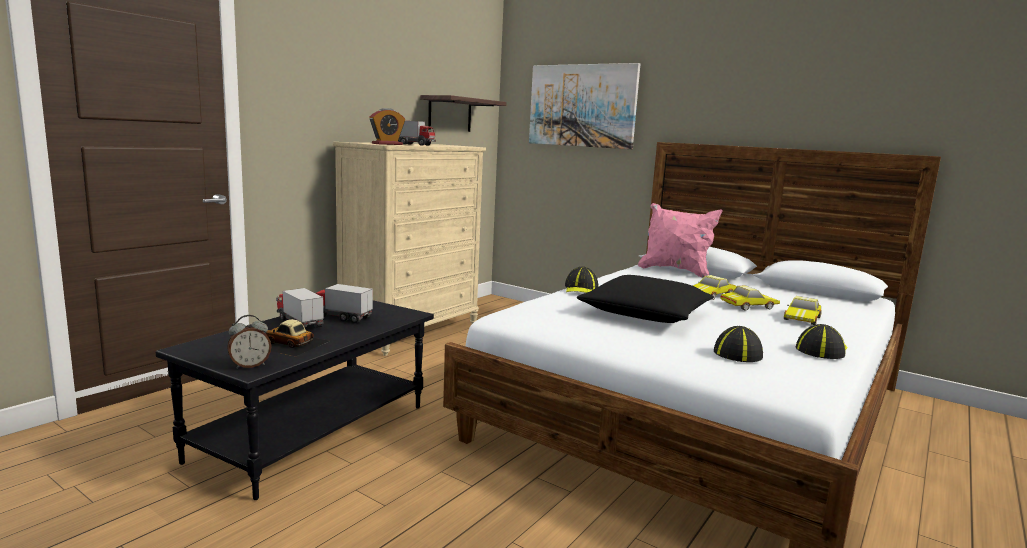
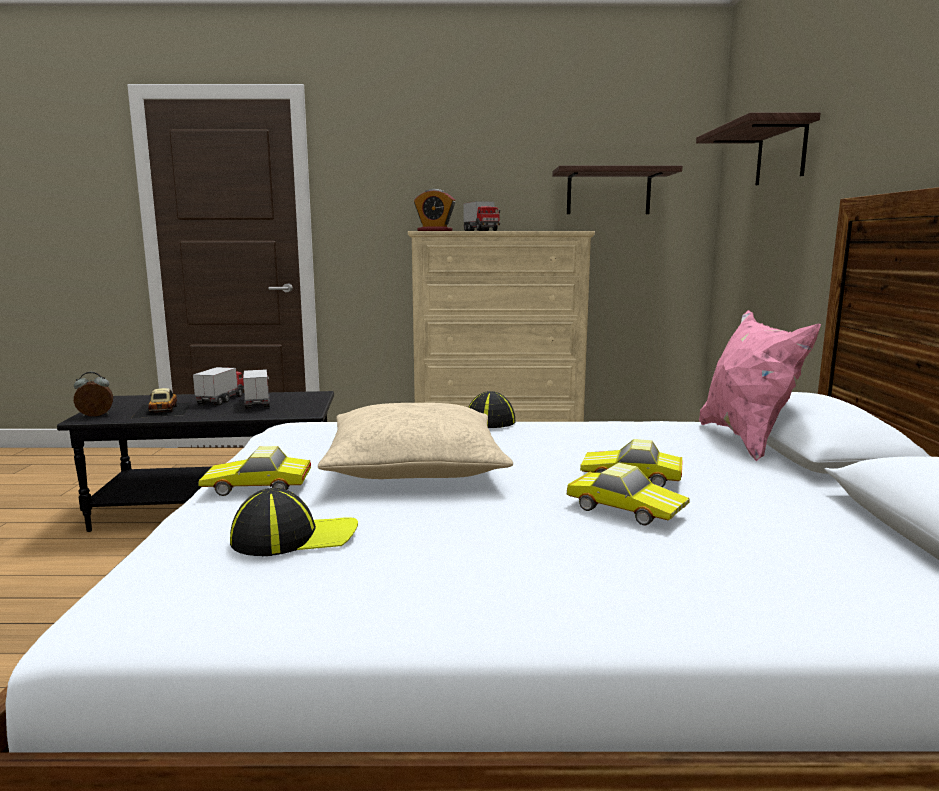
camera: 55 degrees right, 0 degrees up
alarm clock [227,315,271,369] -> alarm clock turned 135 degrees clockwise [74,372,113,416]
picture [529,63,640,149] -> shelf [696,112,821,185]
black pillow [577,275,714,323] -> beige pillow [318,403,513,479]
toy car [784,296,822,325] -> toy car moved to [199,446,311,496]
cap [796,324,848,359] -> none

